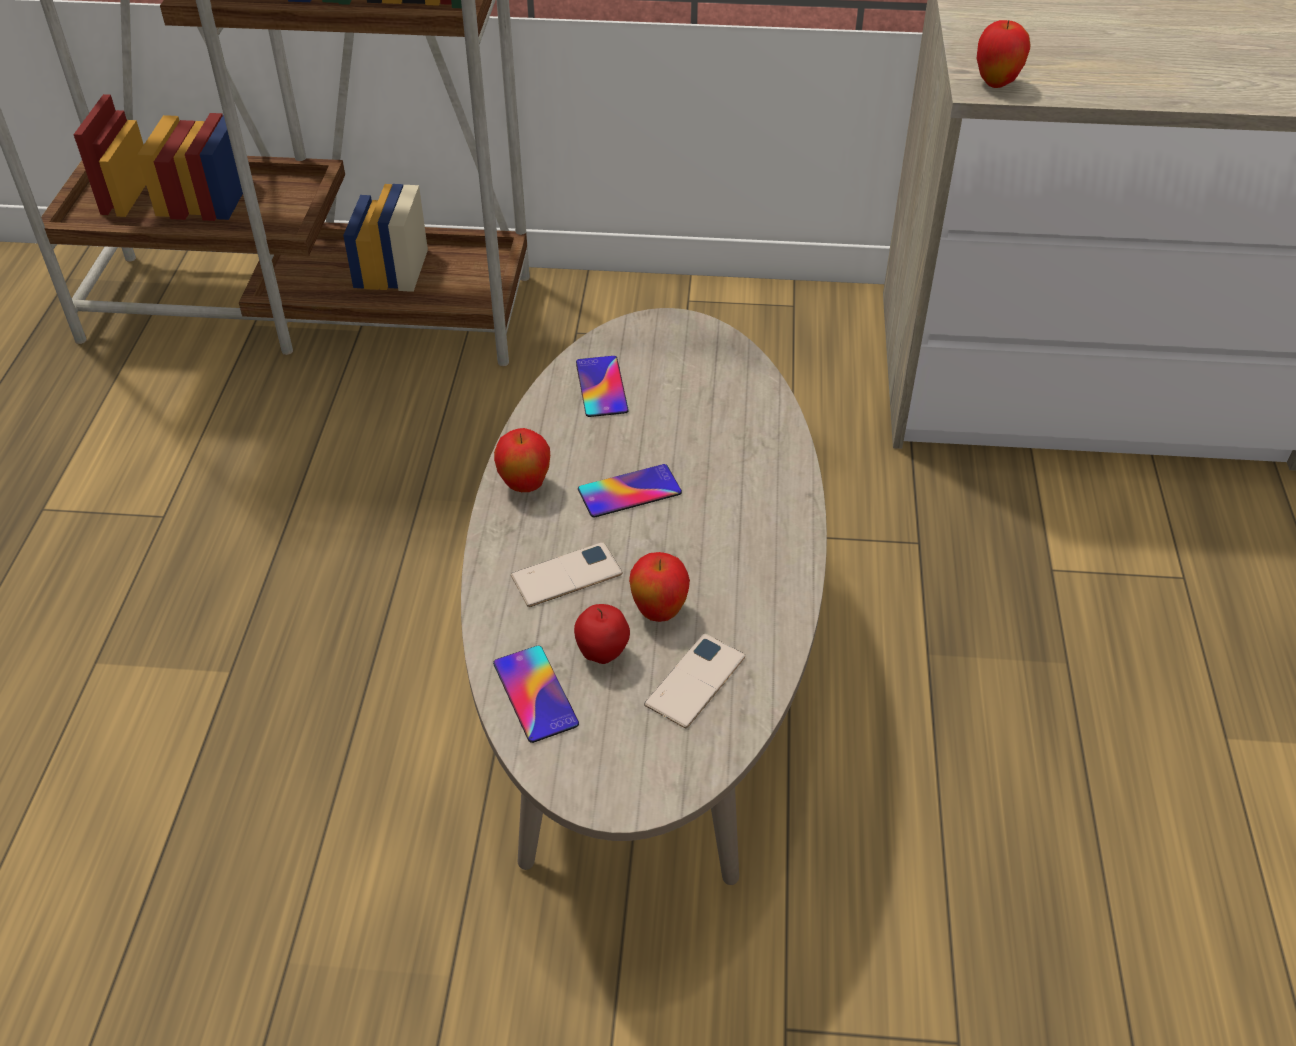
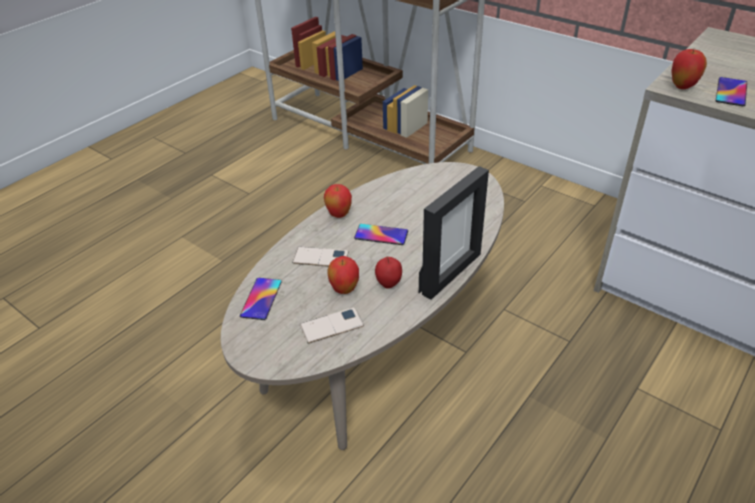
camera: 35 degrees right, 5 degrees down
apple [574,604,630,664] -> apple moved to [375,256,402,289]
phone [576,356,629,417] -> phone moved to [716,77,747,106]
none -> picture frame [419,166,489,300]

